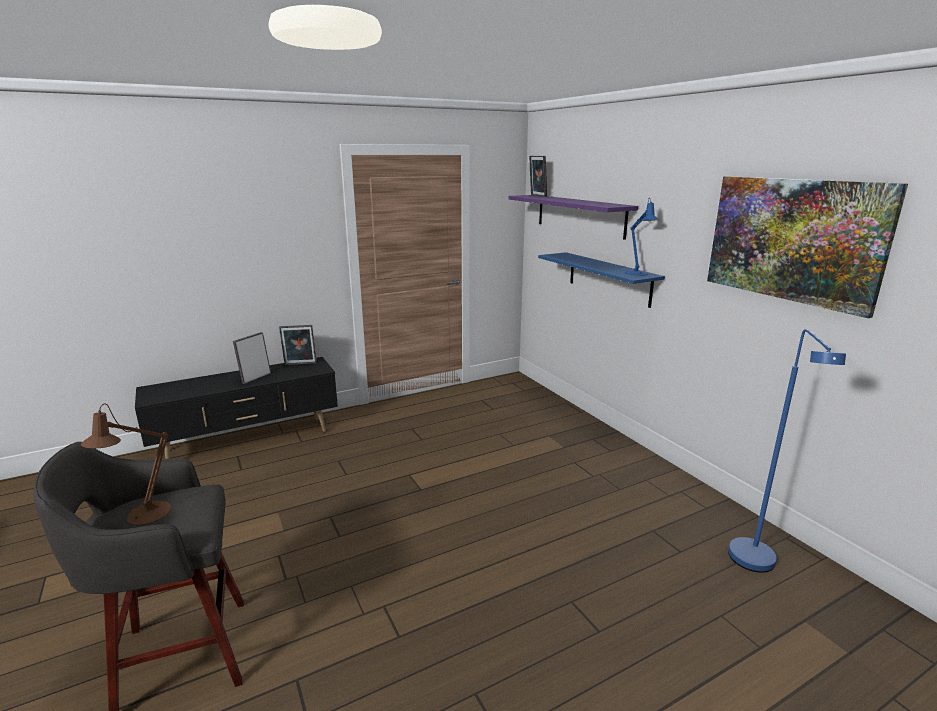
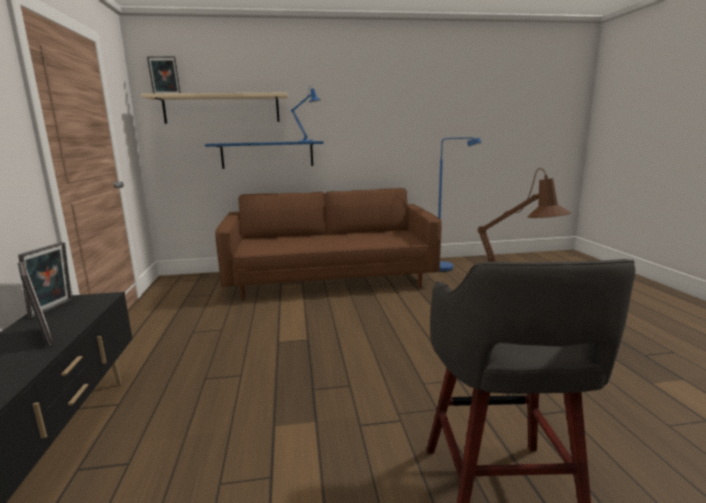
camera: 70 degrees left, 5 degrees down
purple shelf [508,195,638,240] -> beige shelf [141,93,288,124]
picture [707,176,908,318] -> none
none -> brown sofa [215,188,441,300]

